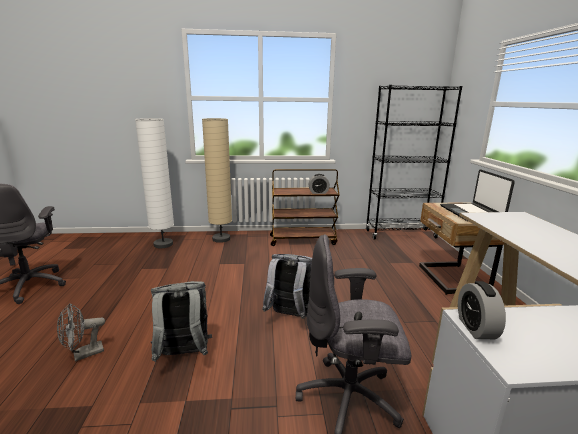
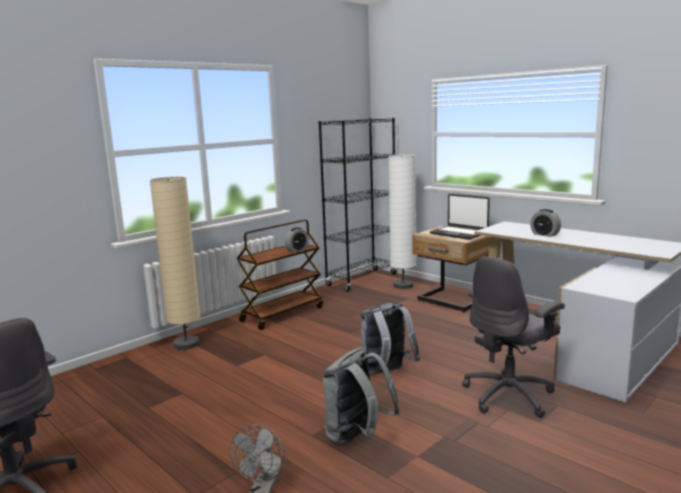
camera: 40 degrees left, 5 degrees down
white floor lamp [135,118,174,248] -> white floor lamp moved to [388,154,416,289]
alarm clock [458,281,506,339] -> alarm clock moved to [530,209,561,237]

